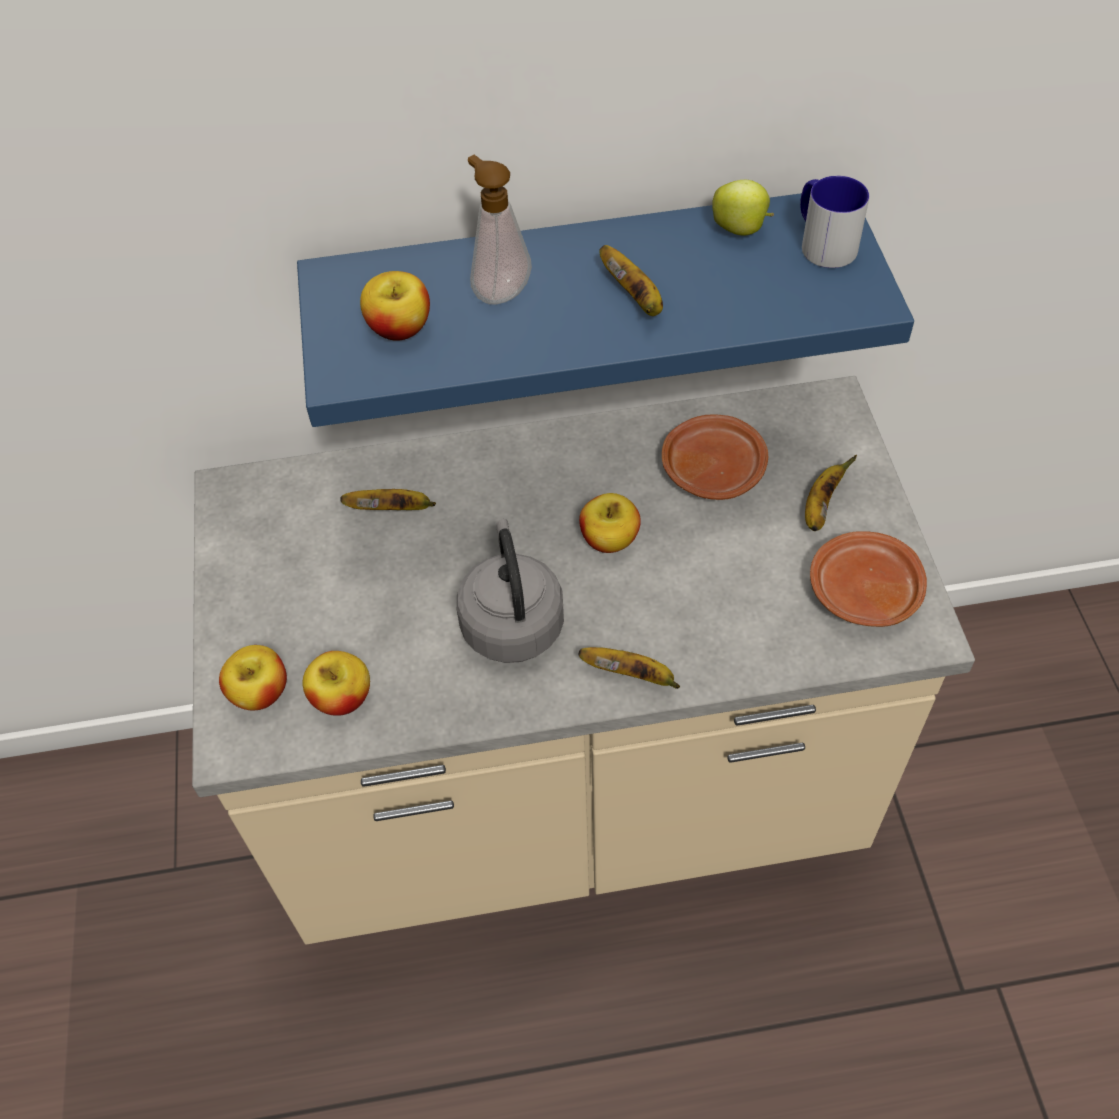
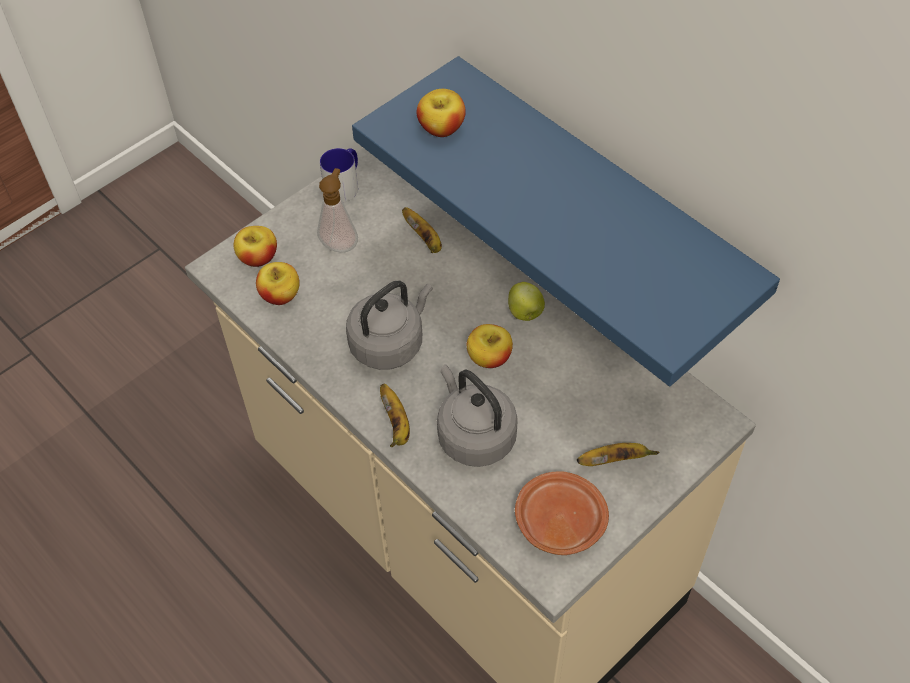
camera: 55 degrees right, 0 degrees up
soap dispenser [468,155,532,305] -> soap dispenser moved to [317,168,358,253]
banana [599,245,663,316] -> none
brown plate [662,414,768,500] -> none
apple [712,180,774,235] -> apple moved to [508,282,545,321]
mug [800,176,869,268] -> mug moved to [320,148,358,202]
none -> grey kettle [437,364,518,467]

